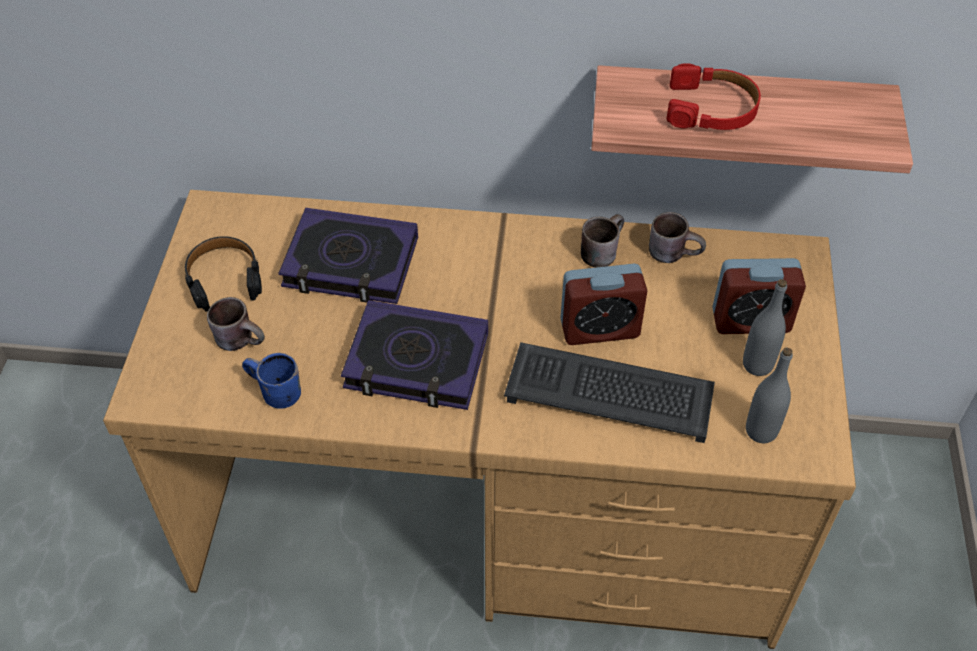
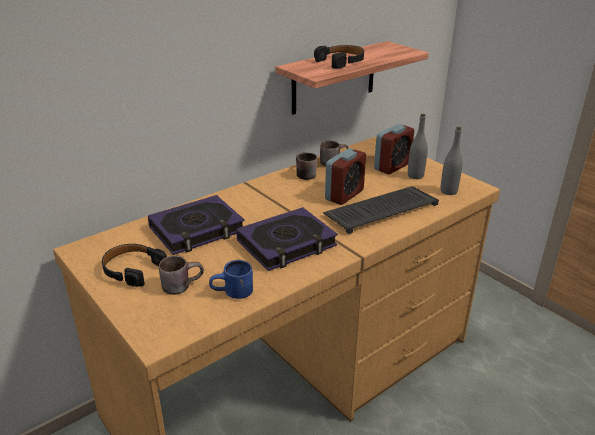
camera: 45 degrees left, 20 degrees down
red headphones [667,63,761,130] -> black headphones [314,45,364,69]

